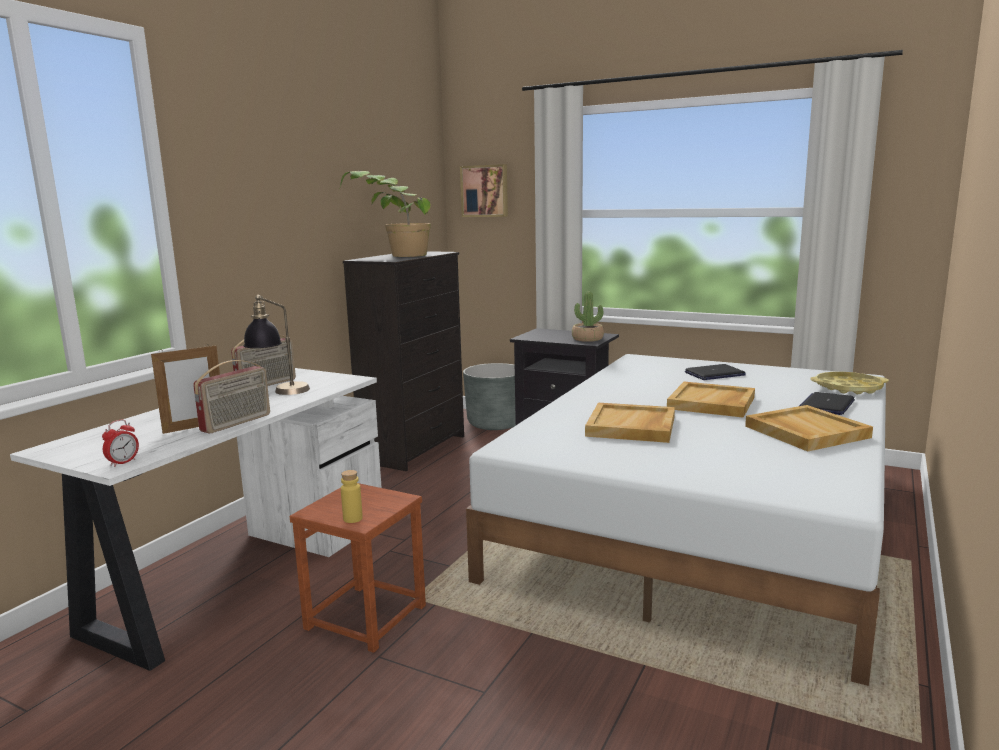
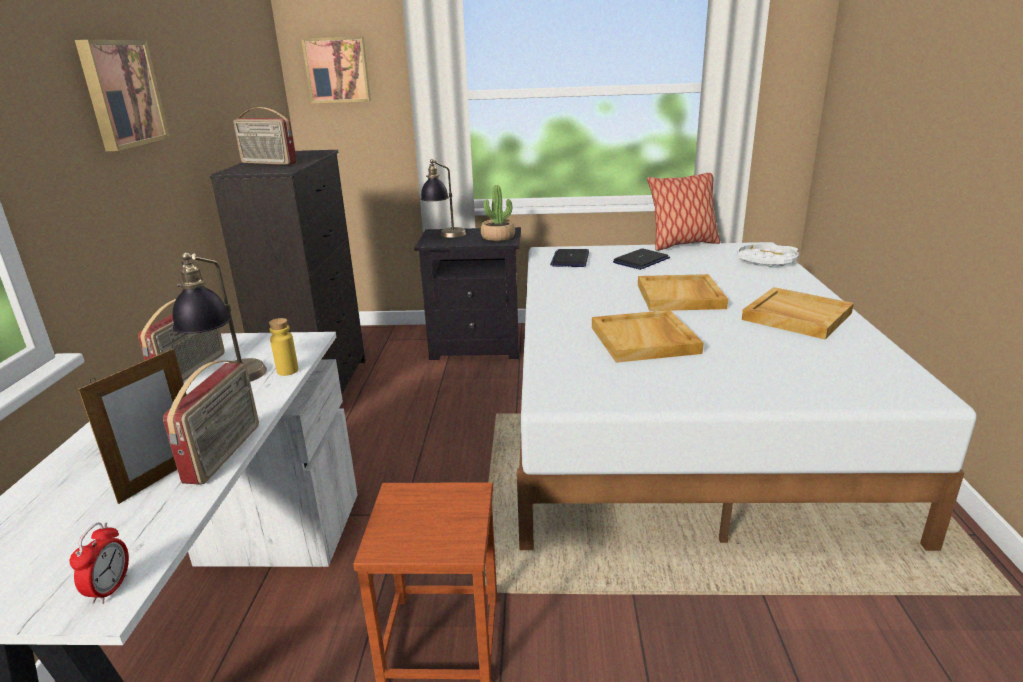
camera: 25 degrees left, 10 degrees up
potted plant [340,171,431,257] -> radio [234,107,297,165]
yellow bottle [341,470,363,523] -> yellow bottle moved to [269,318,298,376]
grey planter [463,363,516,430] -> none
laptop [799,392,855,415] -> laptop moved to [550,249,589,267]
yellow tray [810,372,889,394] -> white tray [737,244,799,267]
none -> picture [75,40,170,151]
none -> table lamp [421,159,466,238]
none -> pillow [647,173,721,251]

